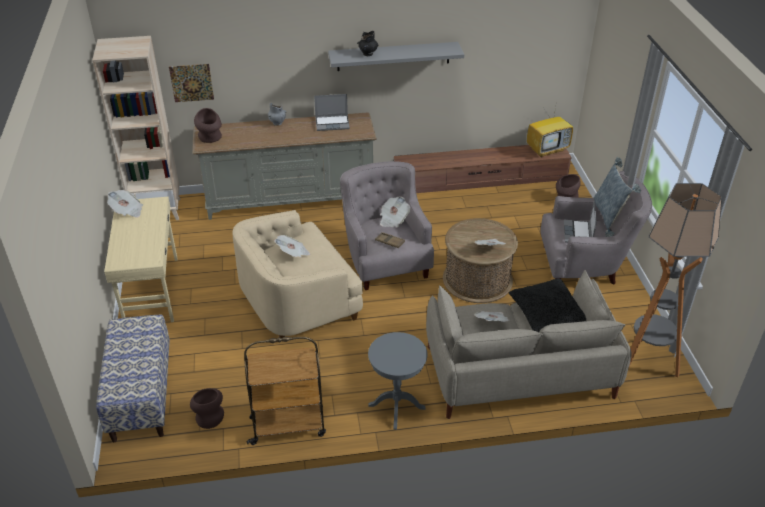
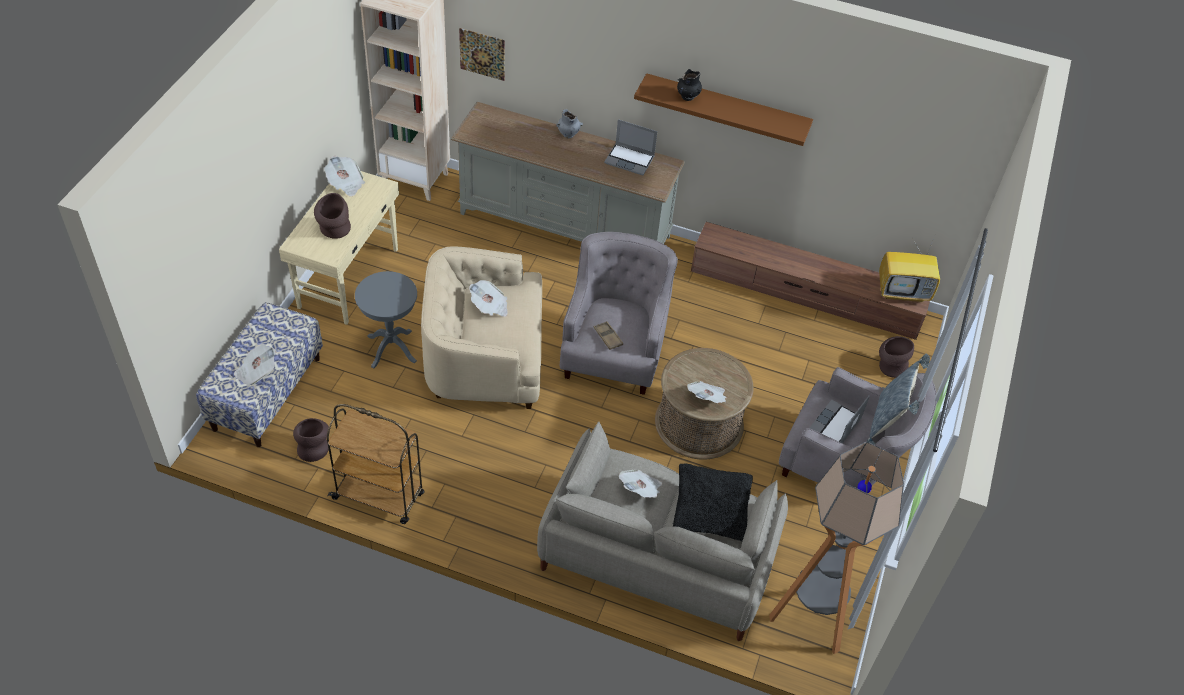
camera: 25 degrees right, 10 degrees up
brown vase [194,108,222,143] -> brown vase moved to [314,193,351,239]
grey shelf [328,42,464,71] -> brown shelf [634,73,813,146]
grey side table [368,332,428,430] -> grey side table moved to [355,271,417,368]
newspaper [380,196,410,227] -> newspaper moved to [234,344,276,387]

